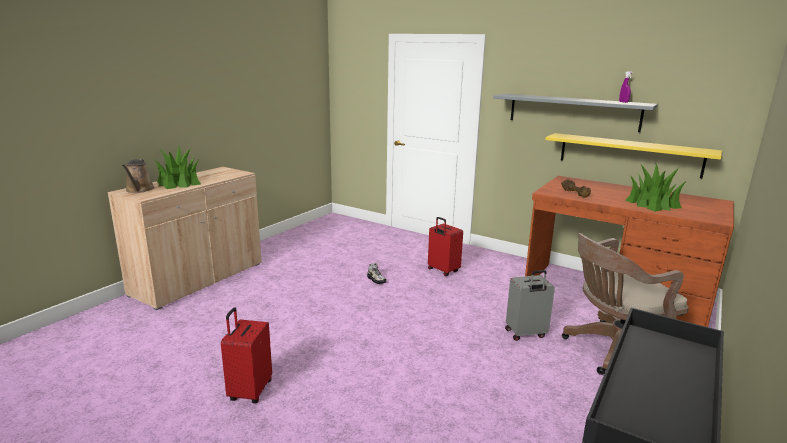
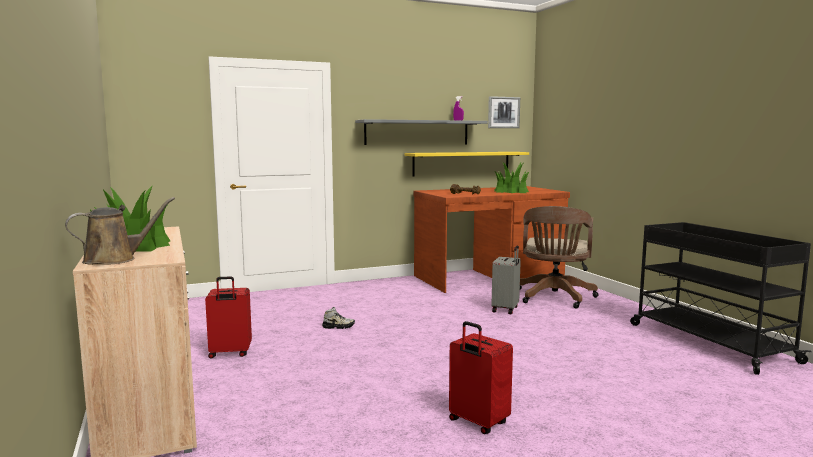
camera: 55 degrees left, 10 degrees down
brown watering can [122,159,155,193] -> brown watering can turned 60 degrees counterclockwise [65,197,175,265]
red suitcase [428,217,463,276] -> red suitcase moved to [205,276,252,359]
none -> picture [488,96,520,128]

